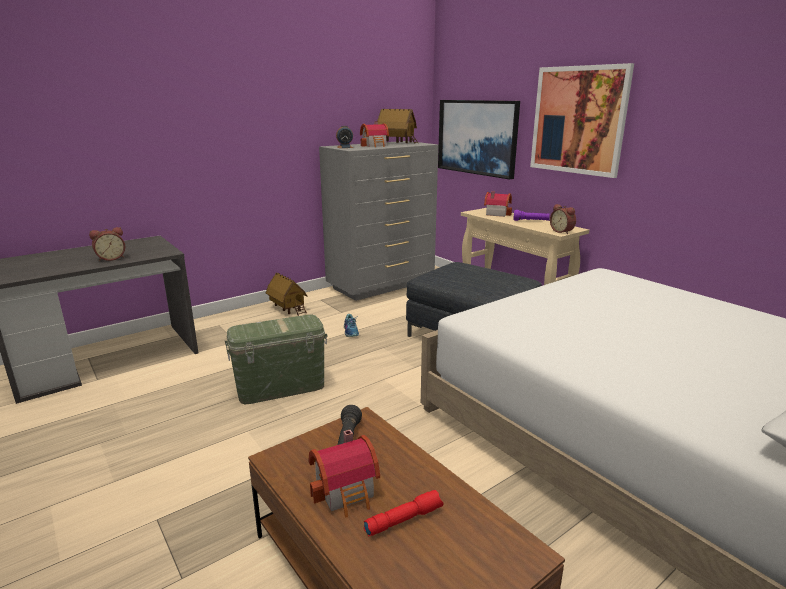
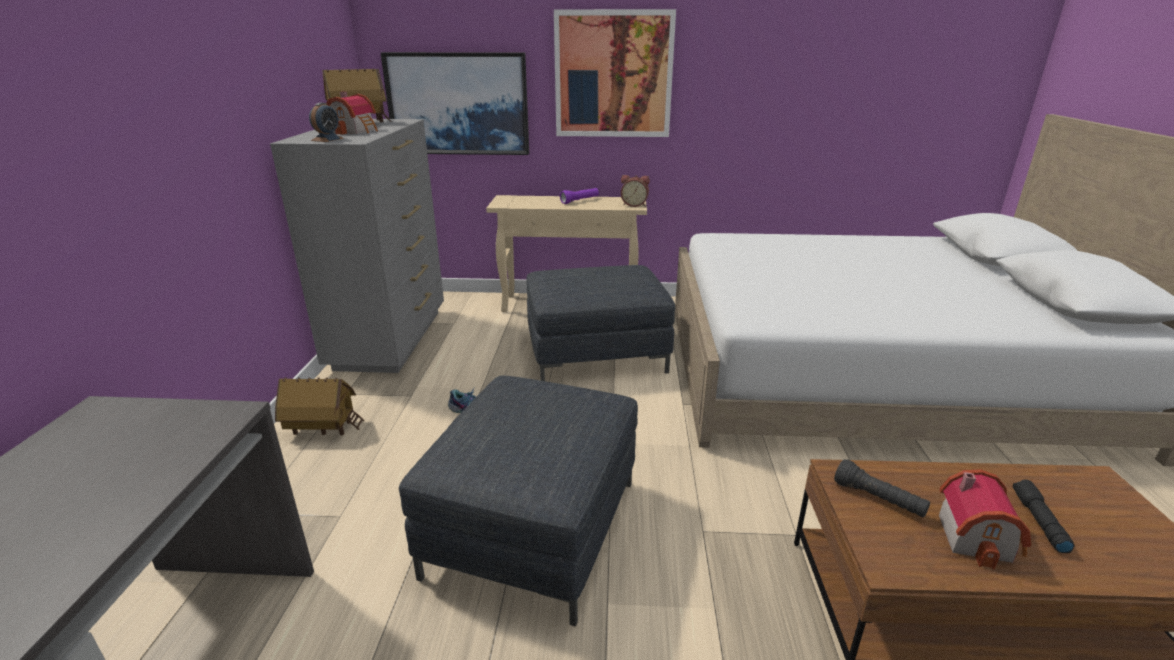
camera: 50 degrees left, 5 degrees up
alarm clock [89,227,125,261] -> none
green storage box [225,315,327,404] -> grey ottoman [399,376,638,626]
red flashlight [364,490,443,537] -> black flashlight [1013,480,1075,553]
toy house [484,191,512,217] -> none

